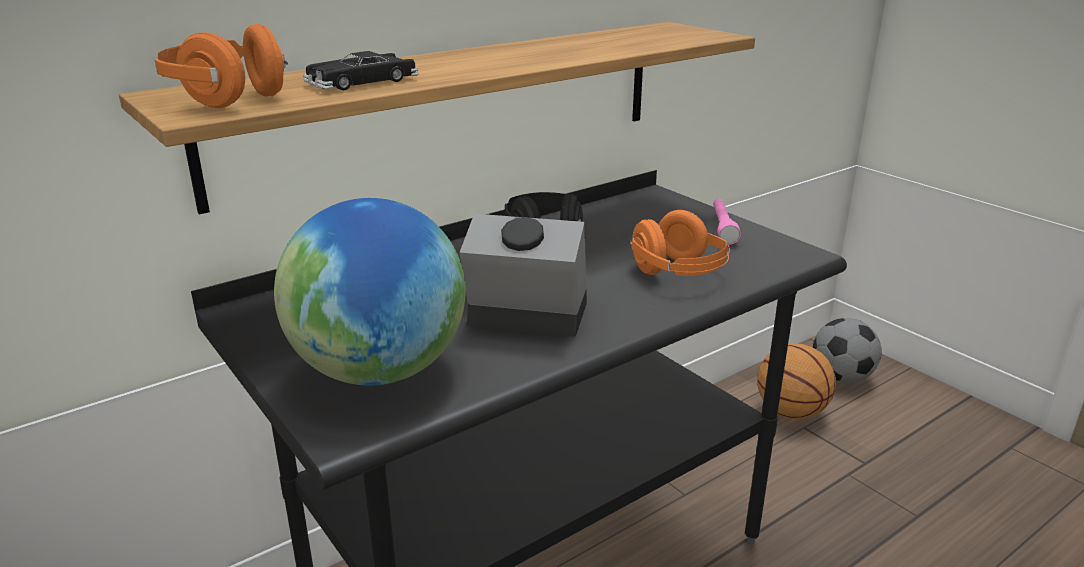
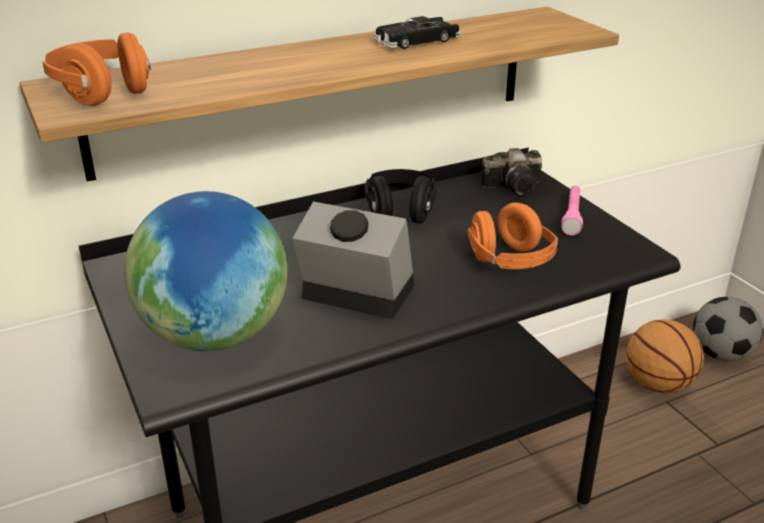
camera: 10 degrees right, 5 degrees up
black toy car [303,51,419,90] -> black toy car moved to [373,16,462,49]
none -> camera [481,148,542,196]

